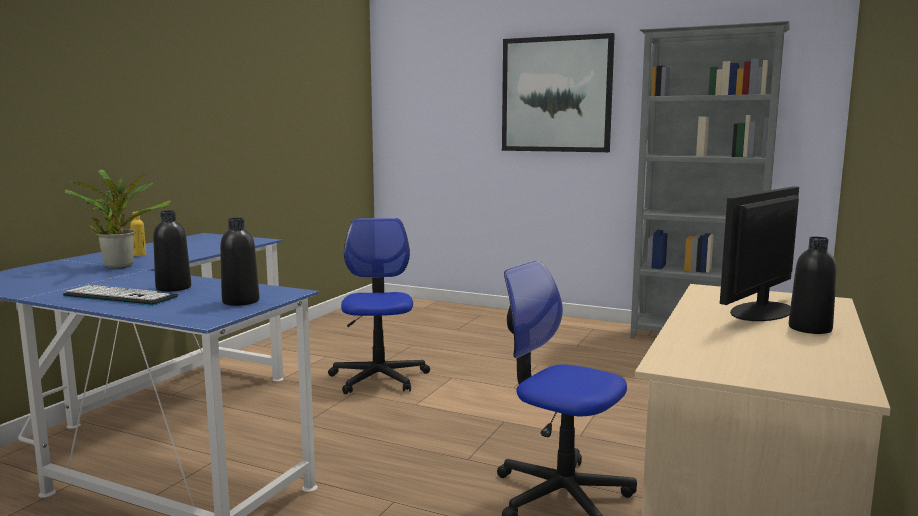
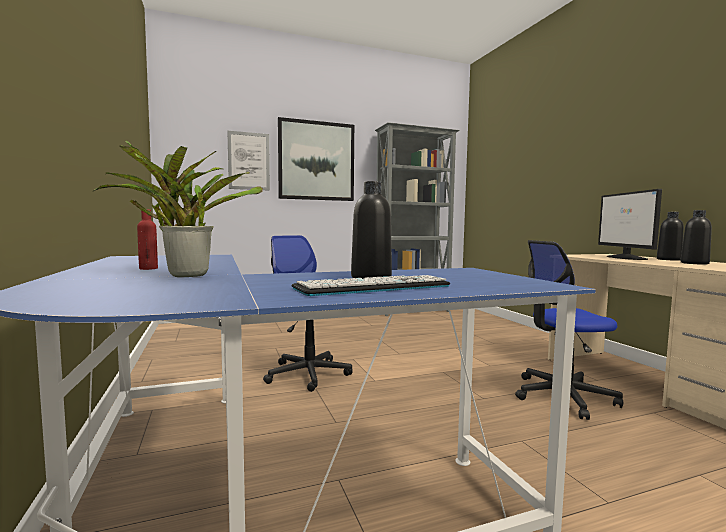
camera: 45 degrees left, 5 degrees down
yellow bottle [130,212,146,256] -> red bottle [137,210,158,270]
black bottle [220,218,260,306] -> black bottle moved to [680,210,712,265]
none -> picture [227,131,270,191]

